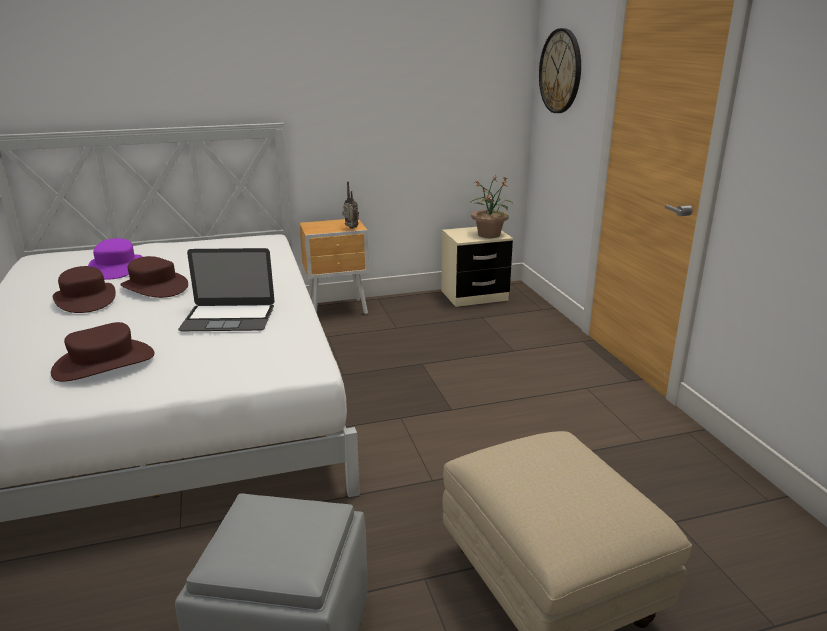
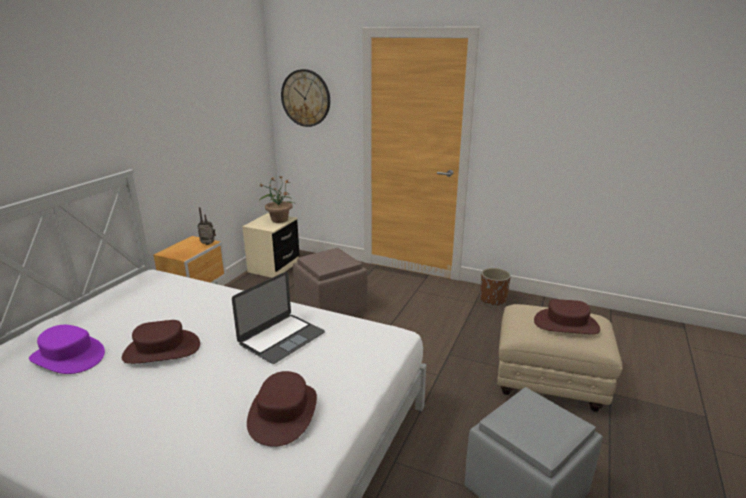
camera: 50 degrees left, 0 degrees up
brown hat [53,266,116,313] -> brown hat moved to [534,299,600,334]
none -> brown ottoman [293,248,368,316]
none -> brown planter [480,268,511,305]

